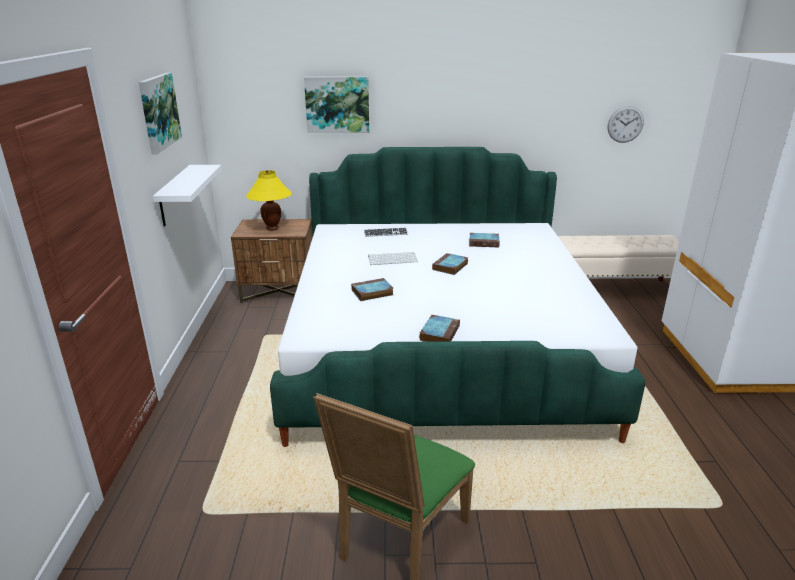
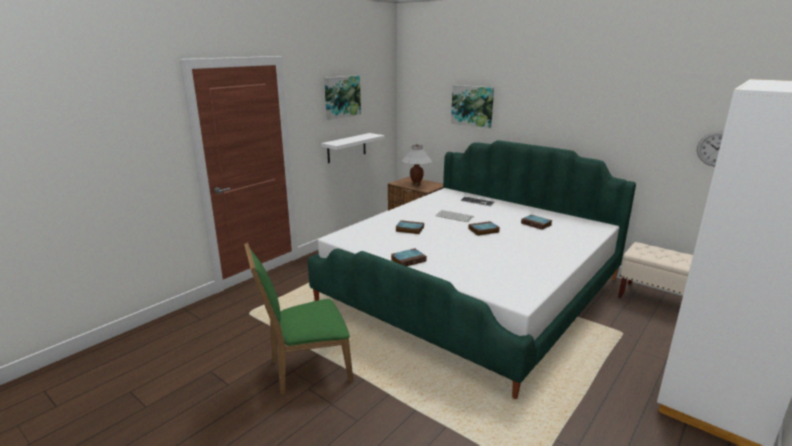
camera: 40 degrees right, 5 degrees down
yellow table lamp [246,170,292,231] -> white table lamp [402,144,432,186]

